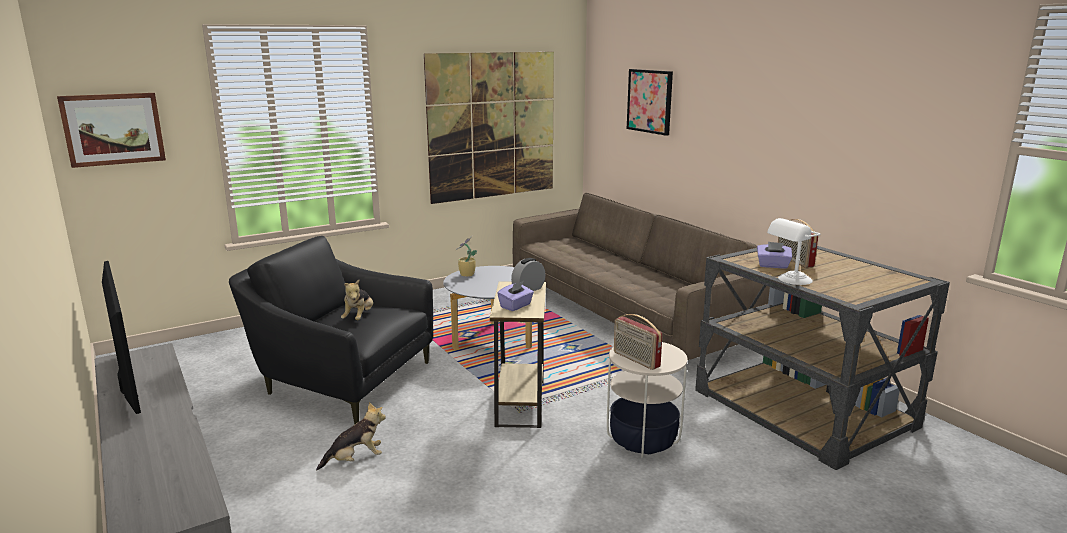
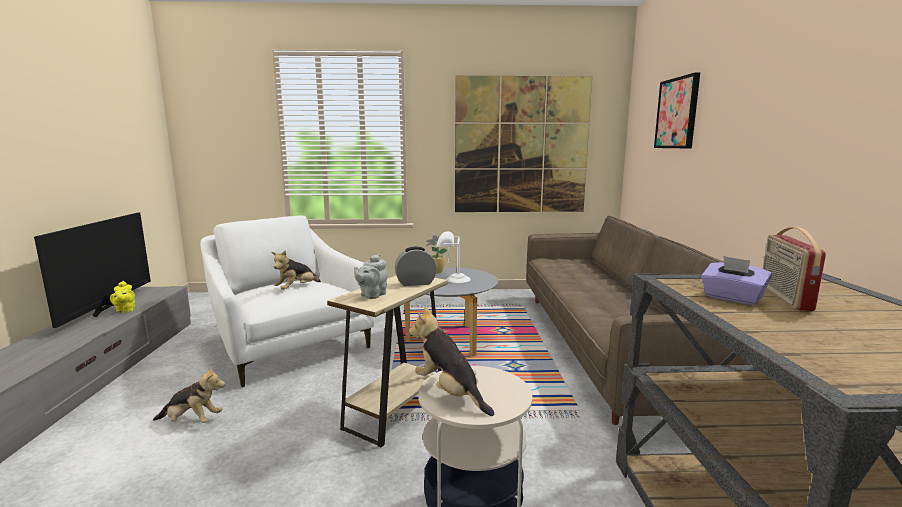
camera: 30 degrees right, 5 degrees down
picture [57,93,166,168] -> none
black armchair [229,236,433,424] -> white armchair [200,216,375,387]
purple tissue box [497,281,534,311] -> grey teapot [354,254,388,299]
radio [614,314,662,370] -> plush toy [409,306,494,416]
white table lamp [767,218,820,285] -> white table lamp moved to [436,231,471,283]
none -> yellow teapot [110,281,135,313]

